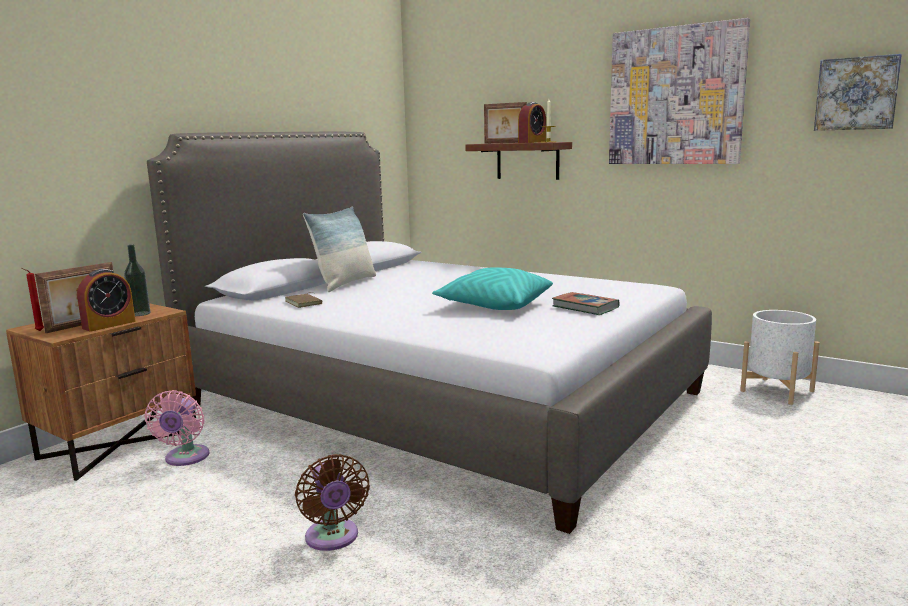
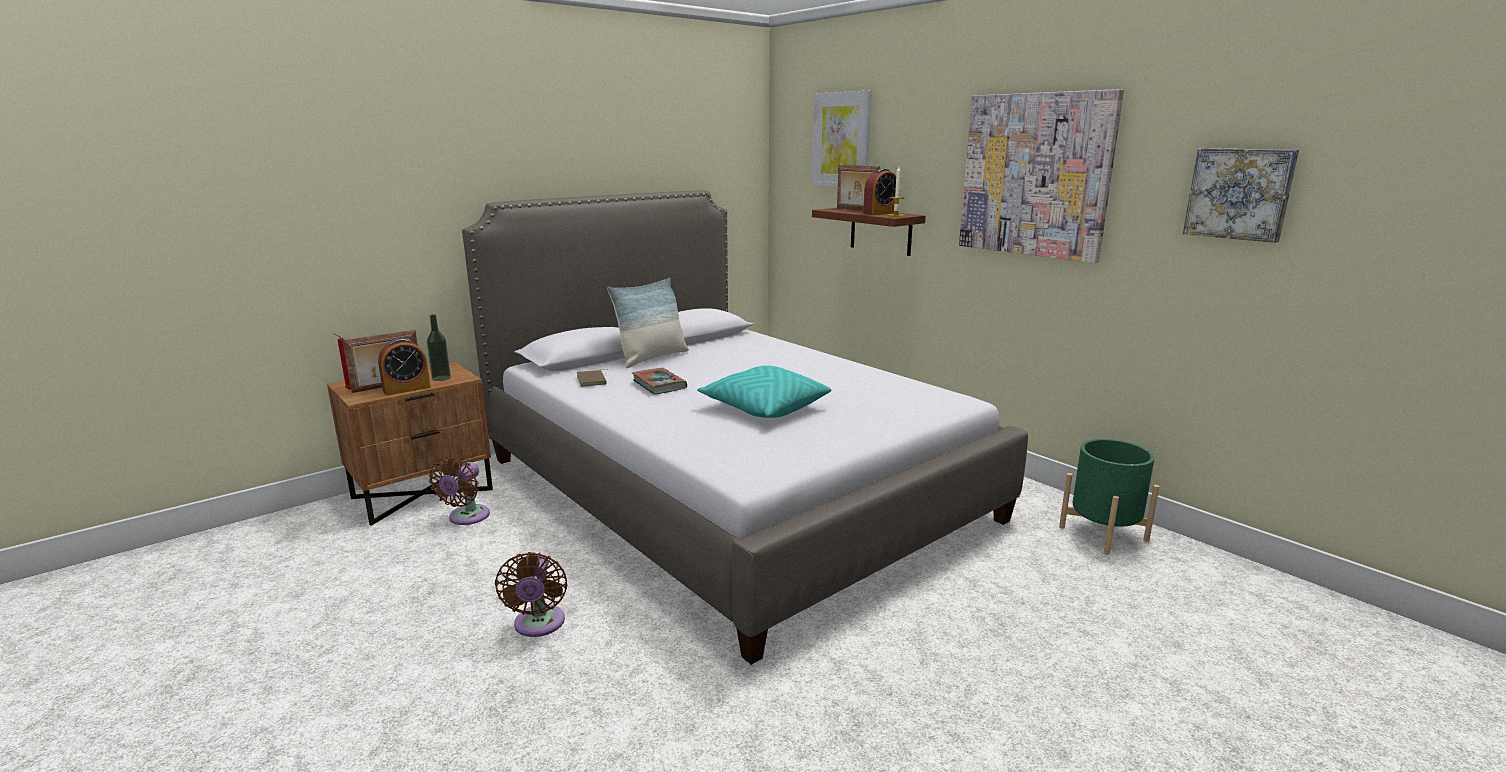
camera: 15 degrees right, 5 degrees up
pink fan [145,390,209,466] -> brown fan [429,457,490,525]
book [552,292,619,315] -> book moved to [632,368,687,395]
white planter [740,310,820,405] -> green planter [1059,439,1160,554]
none -> picture [812,91,872,188]

